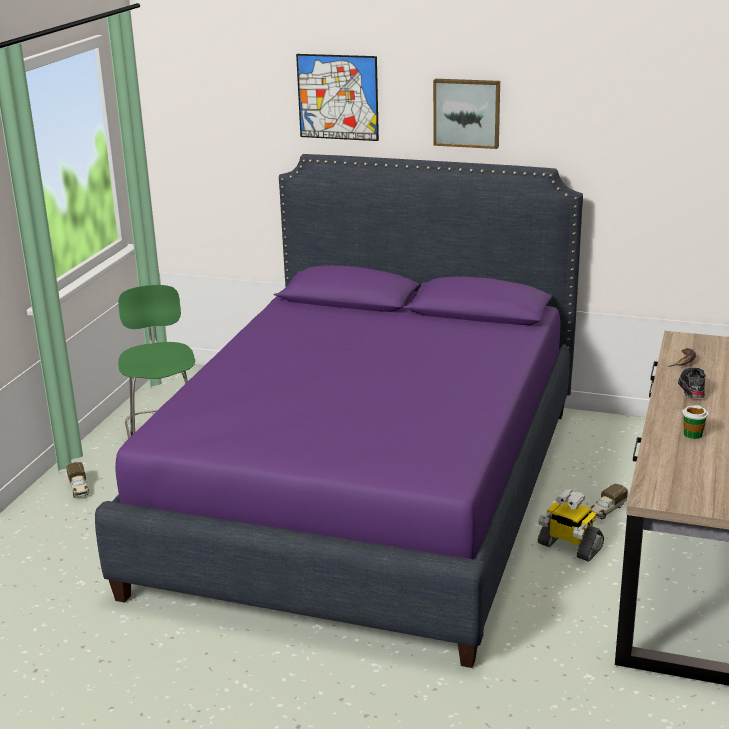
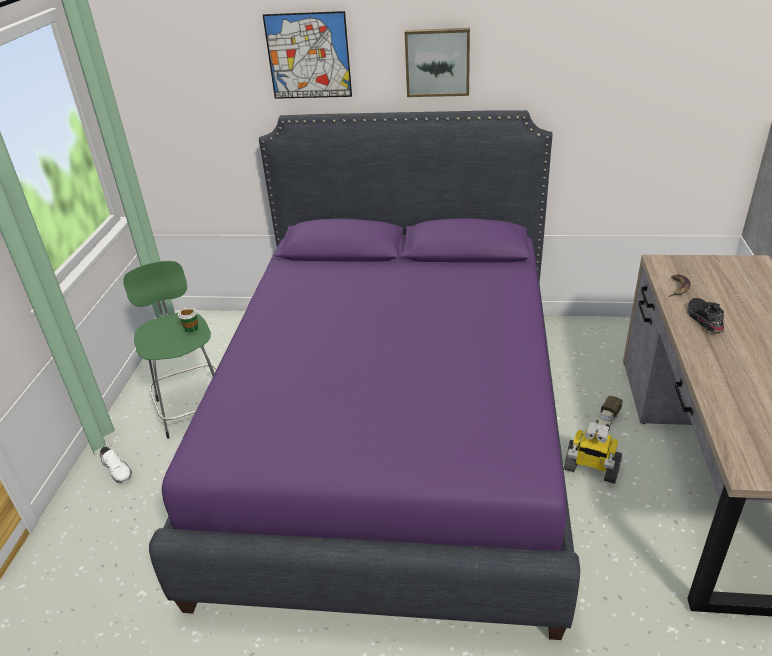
camera: 10 degrees left, 10 degrees up
toy truck [66,462,89,498] -> white shoe [100,446,132,483]
cup [682,405,708,439] -> cup moved to [178,307,198,333]

